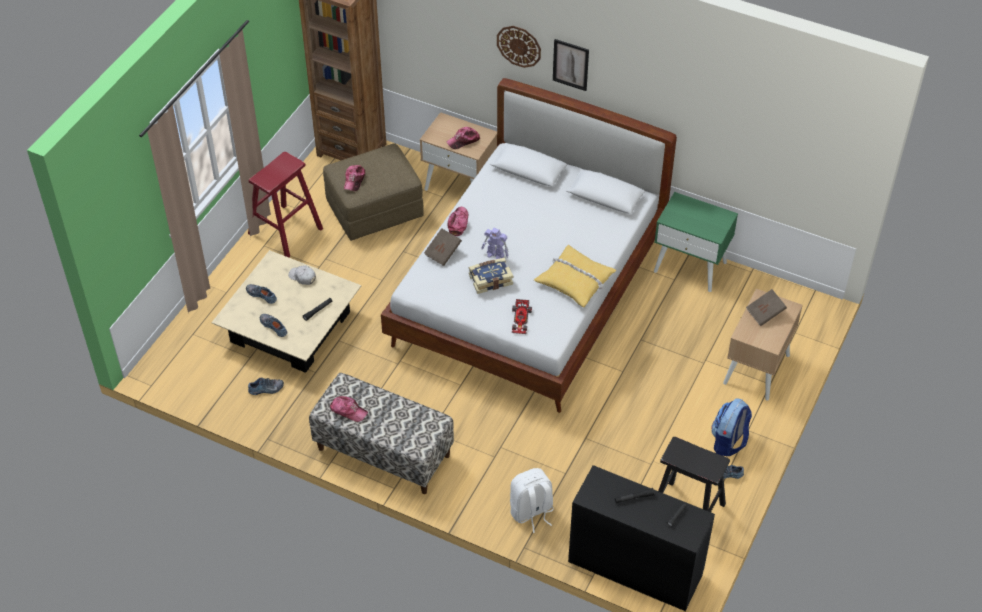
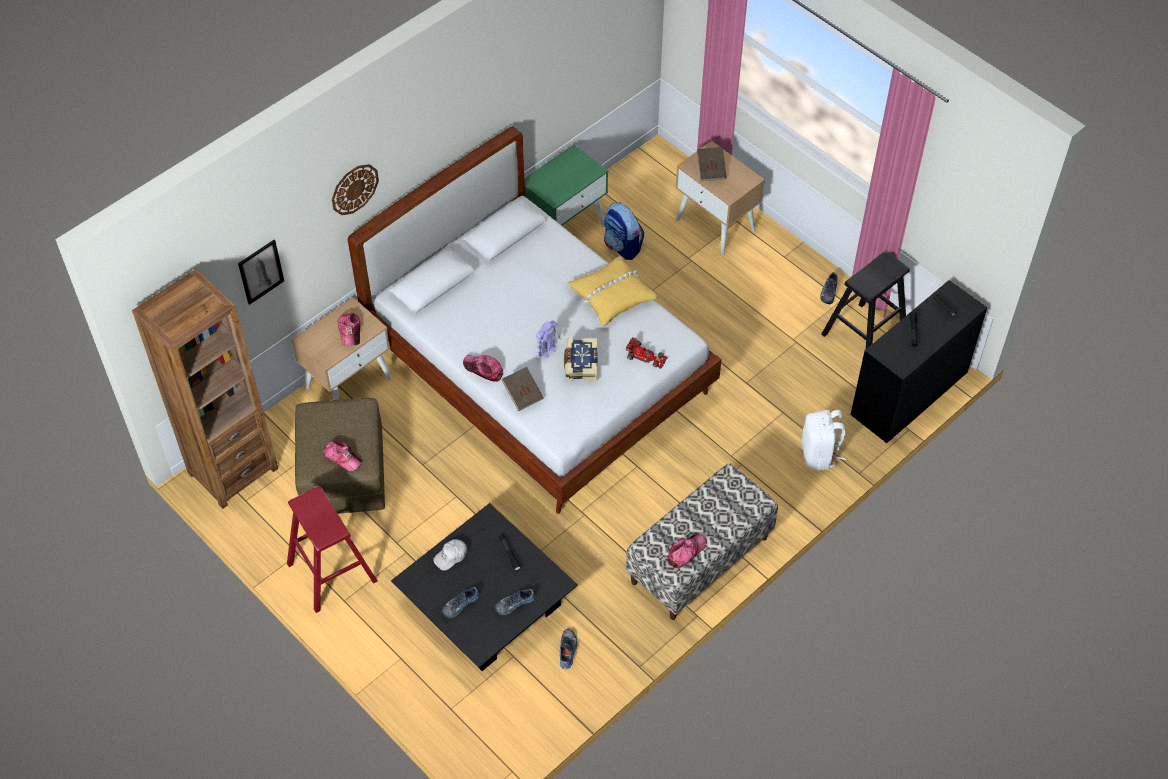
camera: 70 degrees left, 5 degrees up
beige coffee table [211,250,361,373] -> black coffee table [391,503,578,671]
picture [553,39,589,91] -> picture moved to [238,240,284,305]
backpack [711,398,752,456] -> backpack moved to [604,203,644,260]

